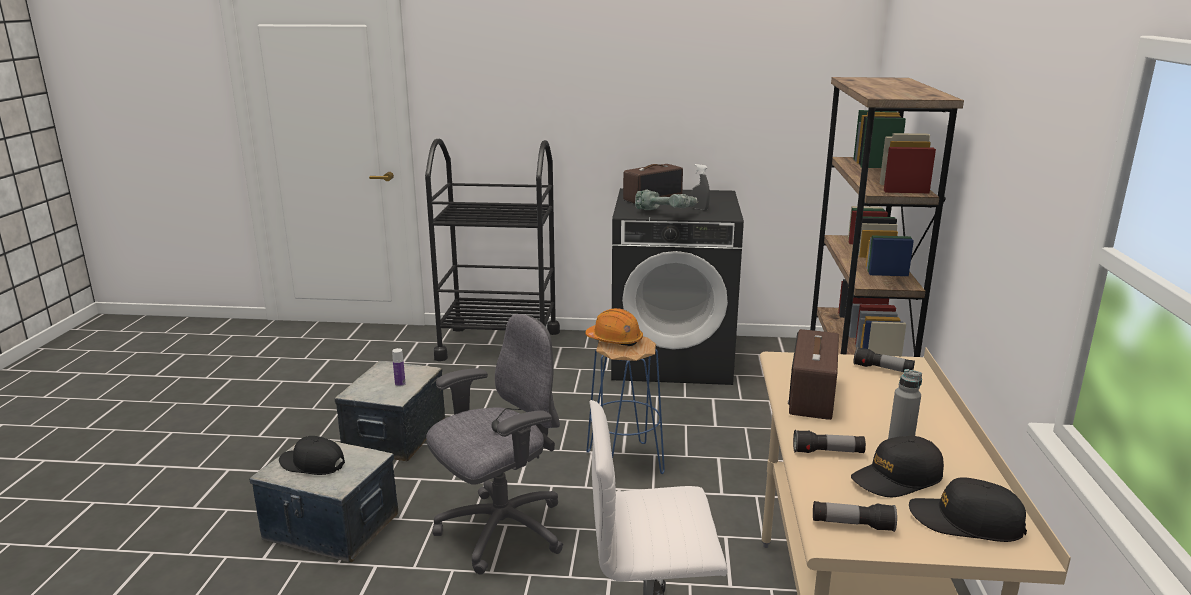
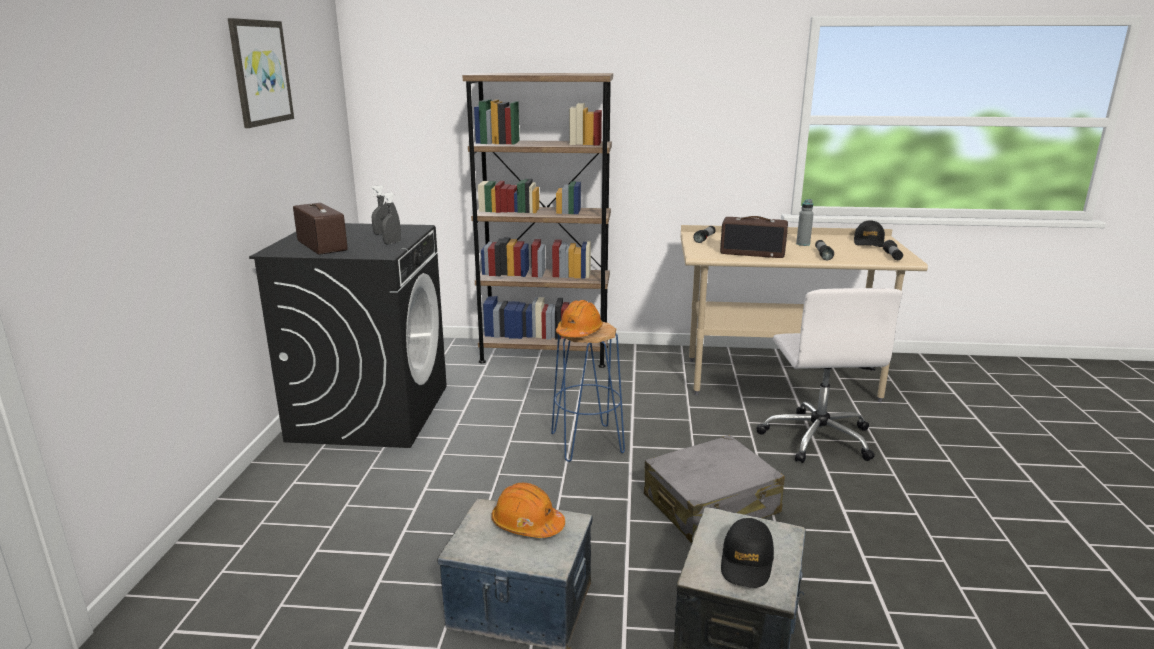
camera: 90 degrees left, 0 degrees up
bottle [392,348,406,387] -> orange hard hat [491,483,565,538]
black cart [425,139,560,361] -> none
grey office chair [426,314,563,575] -> grey suitcase [644,435,785,543]
power drill [635,189,699,210] -> grey spray bottle [381,192,401,245]
black cap [851,436,944,497] -> none
none -> picture [228,18,294,128]

